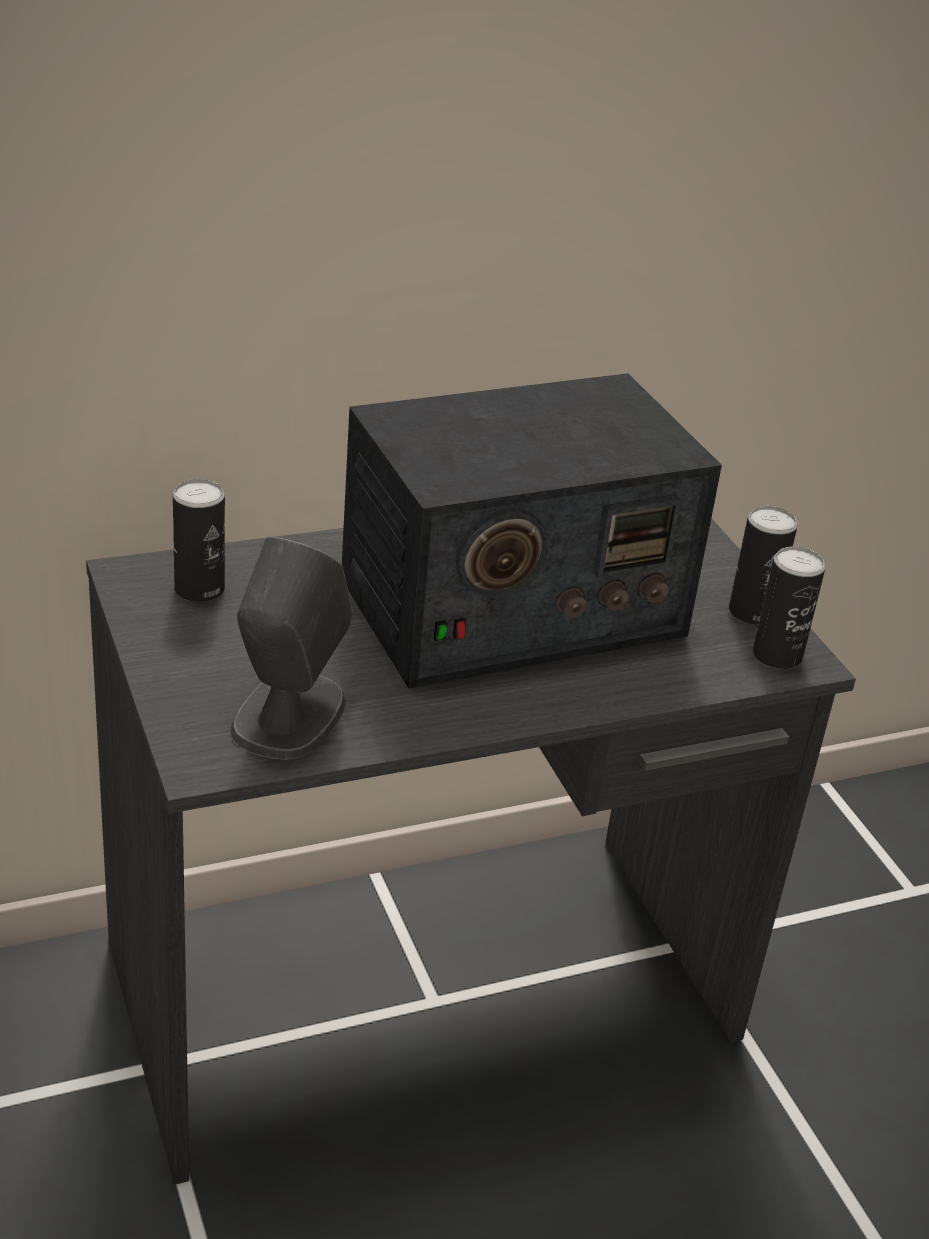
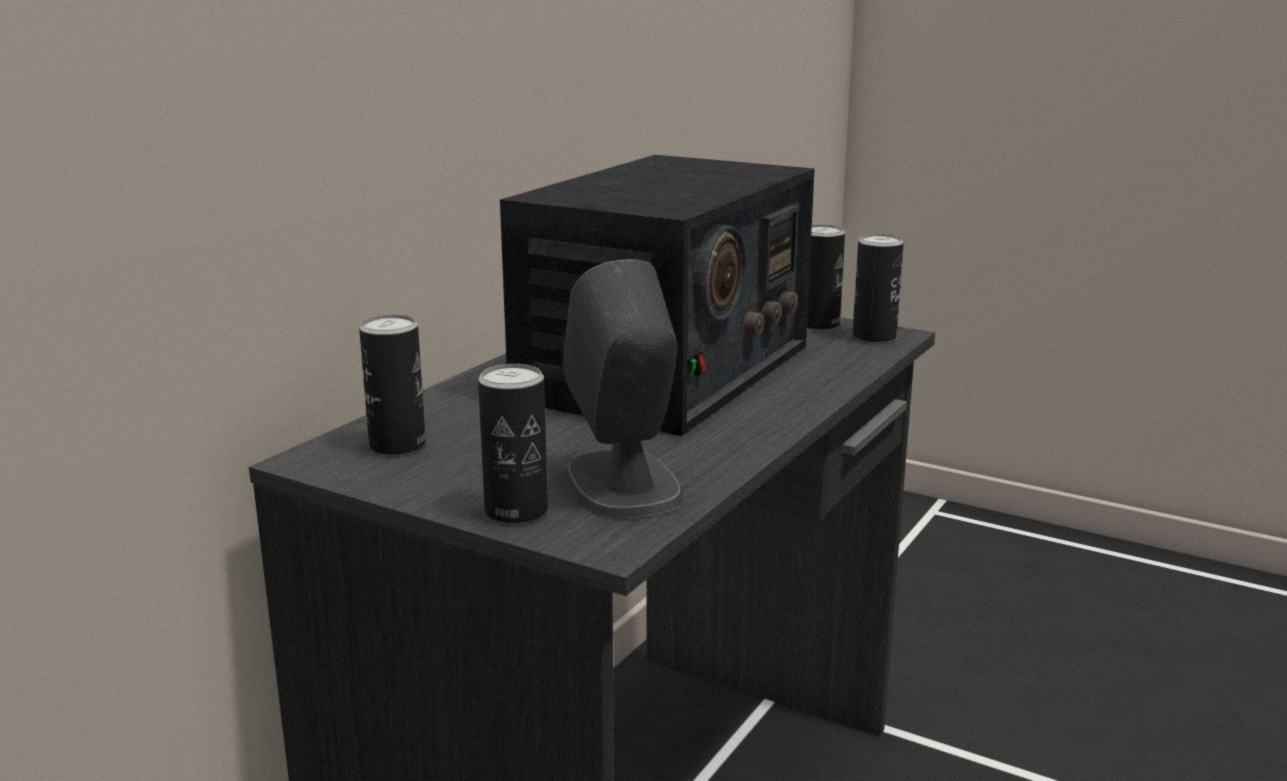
camera: 35 degrees left, 15 degrees down
none -> can [478,364,548,524]

